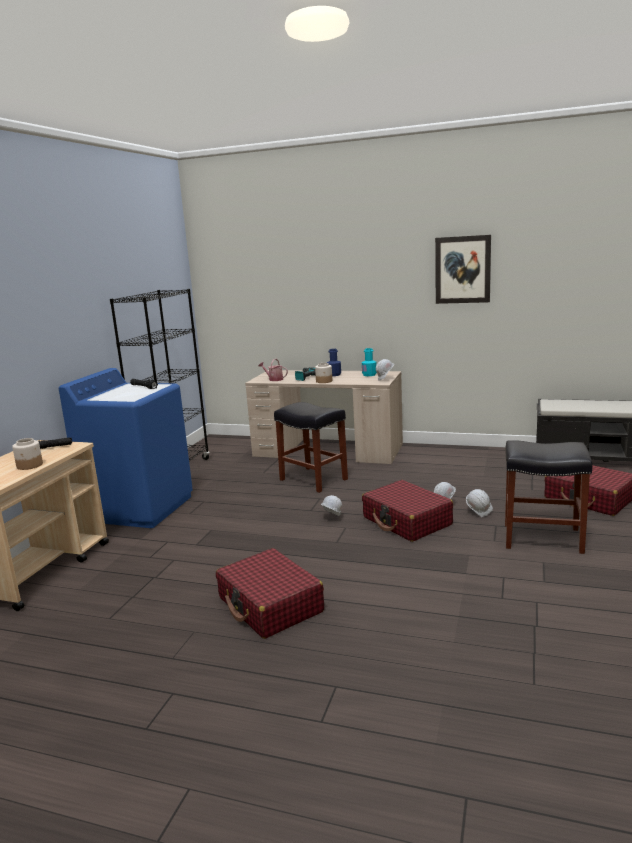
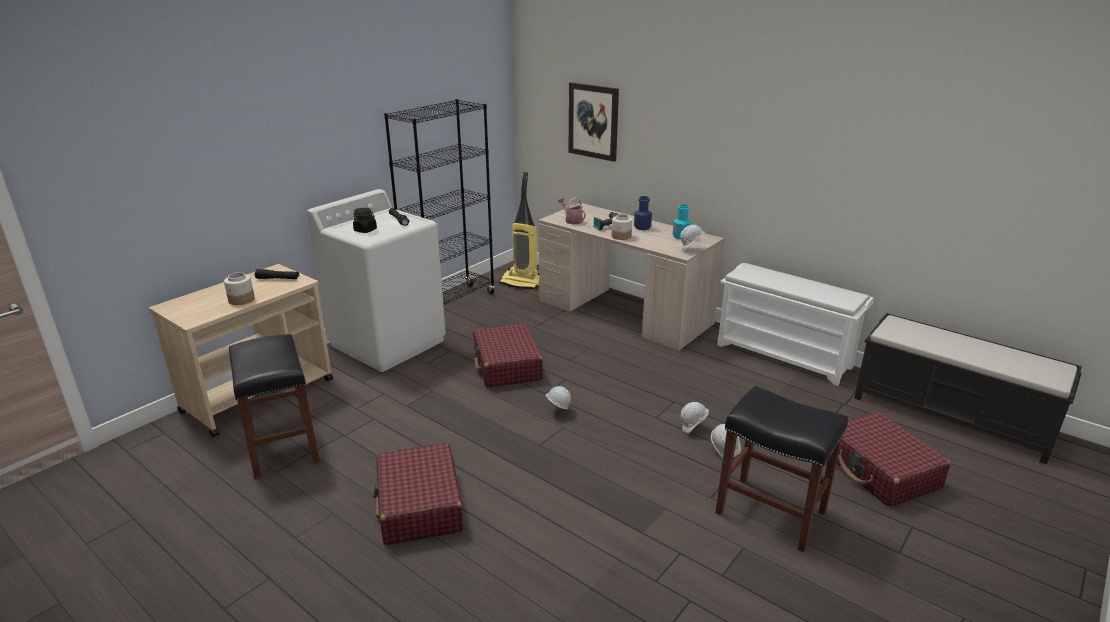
camera: 20 degrees right, 10 degrees up
blue washing machine [59,368,193,528] -> white washing machine [307,189,446,372]
black stool [274,402,348,493] -> black stool moved to [229,334,320,479]
red suitcase [362,480,453,542] -> red suitcase moved to [473,323,543,388]
picture [435,235,491,304] -> picture moved to [568,82,619,162]
none -> black jar [353,208,377,233]
none -> vacuum cleaner [499,172,539,290]
none -> white shoe rack [717,263,874,386]

